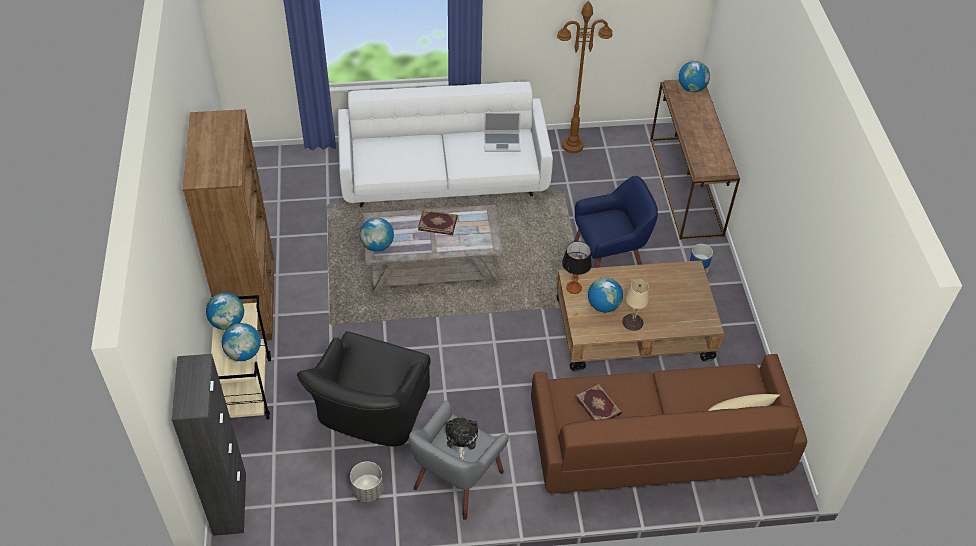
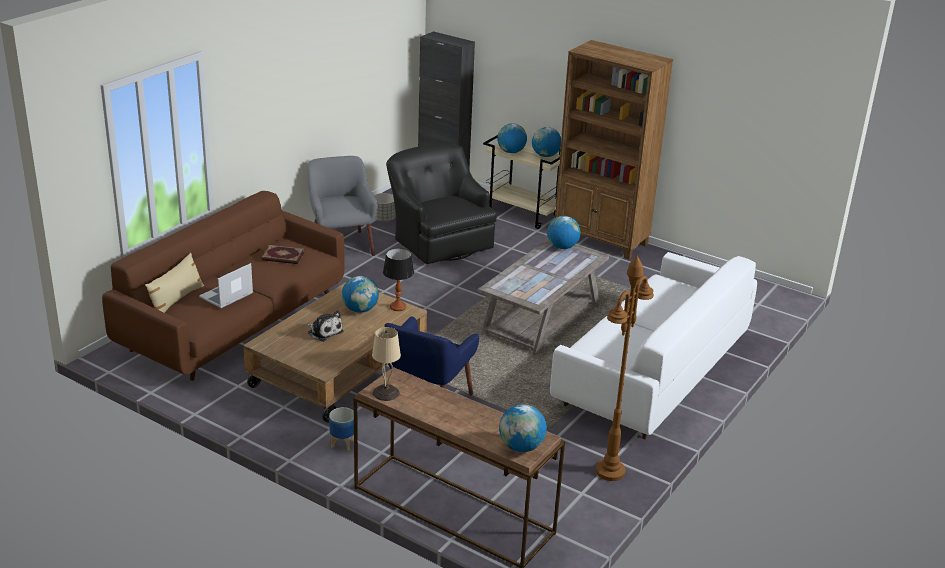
camera: 130 degrees right, 20 degrees down
book [418,210,458,235] -> none
plush toy [446,417,478,460] -> plush toy moved to [307,310,343,342]
laptop [484,112,521,152] -> laptop moved to [199,263,253,308]
beige table lamp [622,280,649,331] -> beige table lamp moved to [372,327,401,401]

